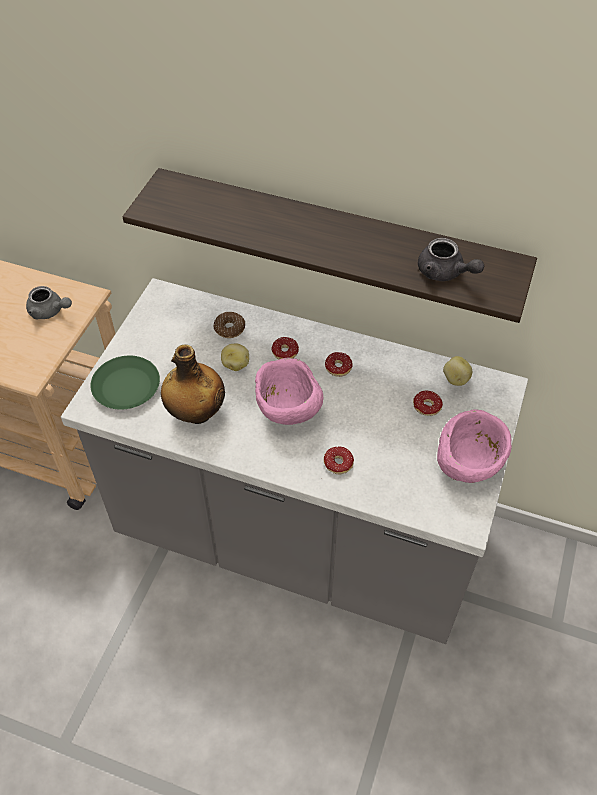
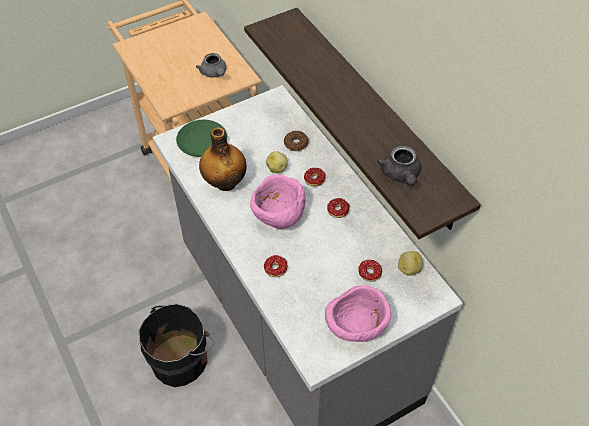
camera: 40 degrees right, 0 degrees up
none -> black bucket [139,304,214,387]

